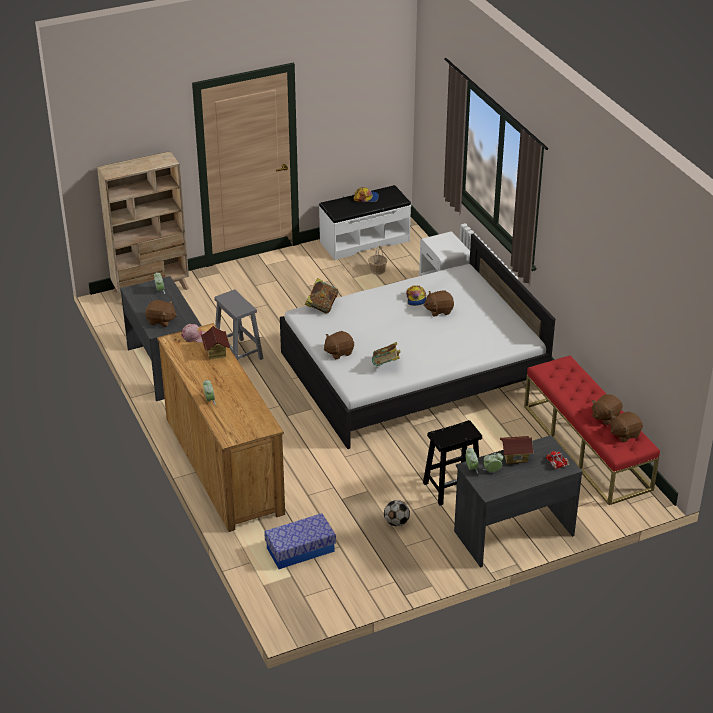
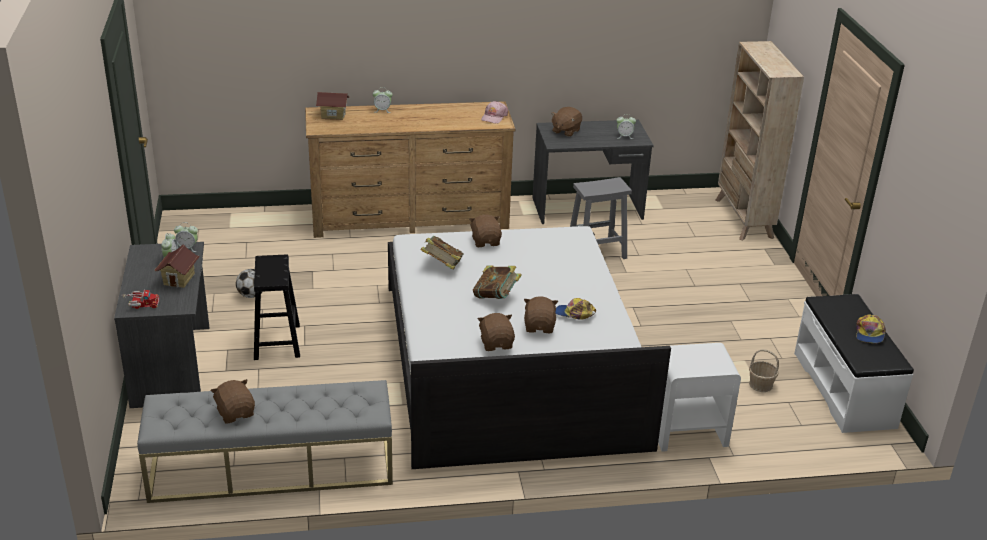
camera: 105 degrees right, 5 degrees down
toy house [201,326,230,359] -> toy house moved to [316,92,350,120]
storage box [264,513,336,569] -> none
book [305,278,338,314] -> book moved to [473,265,522,299]
red bench [524,355,660,505] -> grey bench [137,380,393,503]
brown plush toy [610,411,643,442] -> brown plush toy moved to [478,313,515,351]

